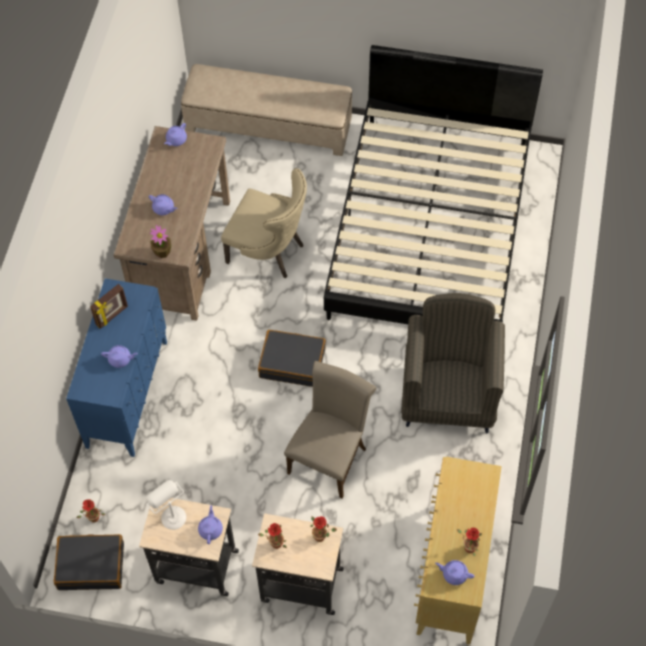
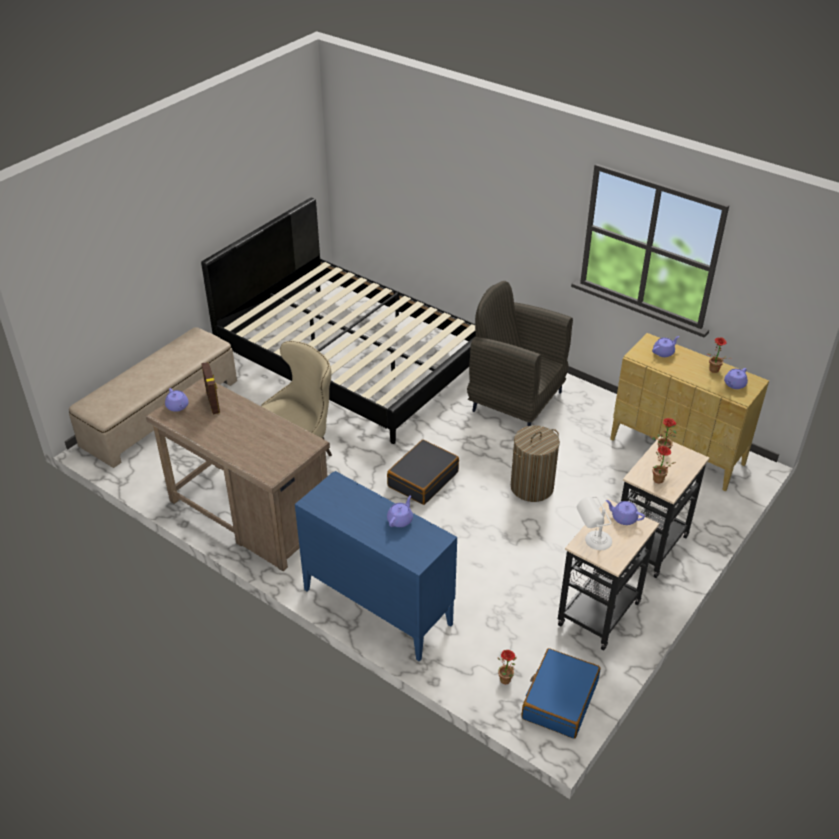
camera: 65 degrees left, 20 degrees down
black suitcase [54,534,124,590] -> blue suitcase [522,648,600,739]
picture frame [90,284,128,329] -> picture frame moved to [201,362,220,415]
purple teapot [149,194,178,215] -> purple teapot moved to [652,336,679,357]
potted plant [150,225,171,258] -> none
beige chair [284,361,376,498] -> laundry basket [511,426,560,502]

